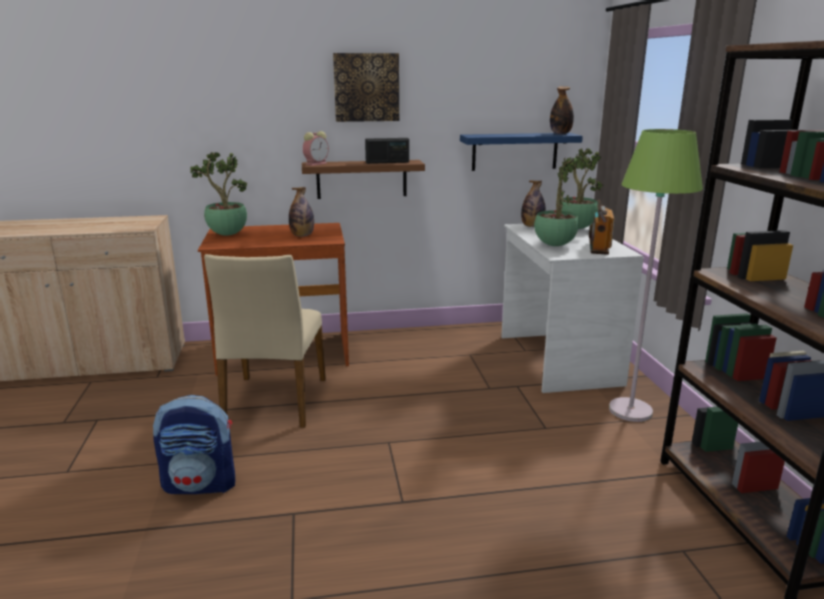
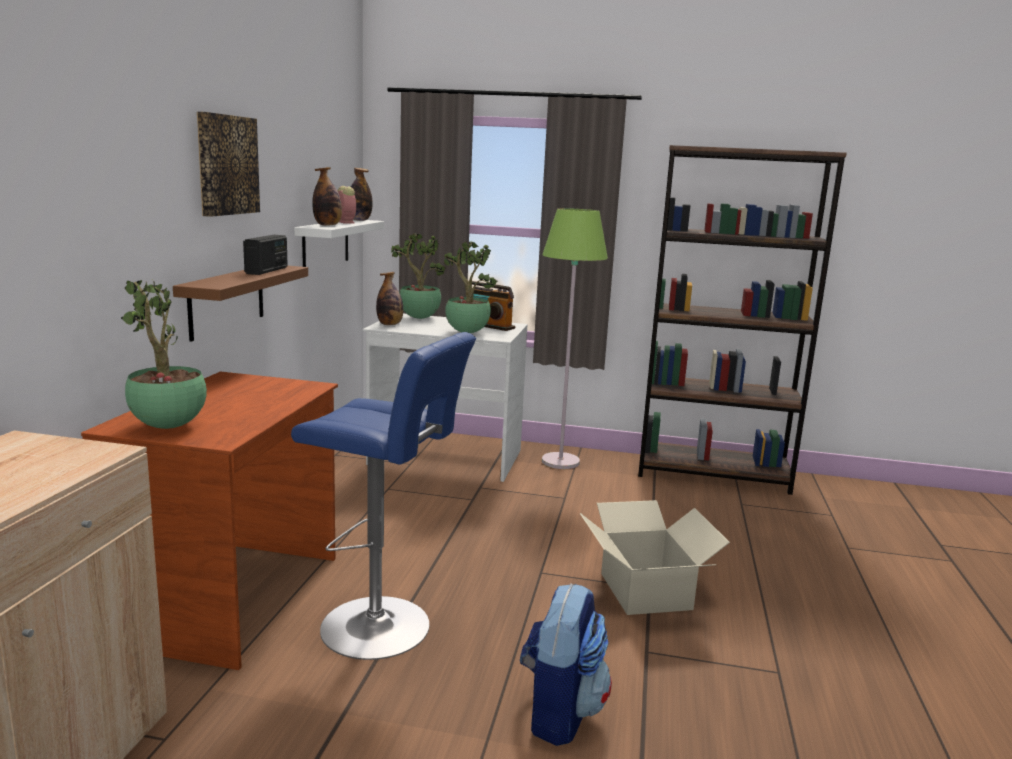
camera: 70 degrees left, 5 degrees down
beige chair [204,254,326,428] -> blue stool [291,332,476,660]
bottle [289,187,314,237] -> bottle moved to [312,167,342,226]
alarm clock [303,131,329,166] -> alarm clock moved to [338,186,356,224]
blue shelf [460,133,583,171] -> white shelf [294,220,384,267]
none -> cardboard box [580,500,730,615]

